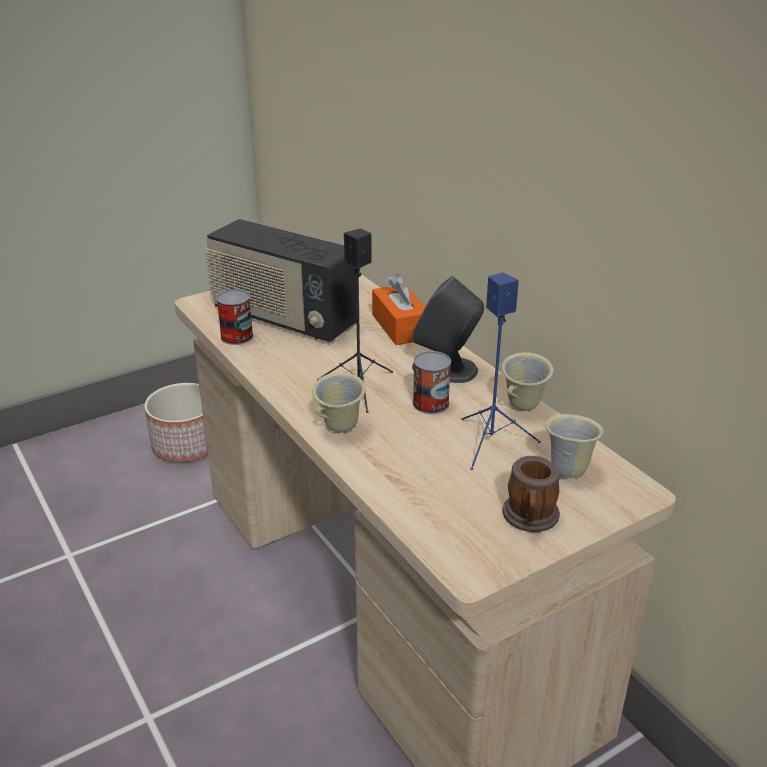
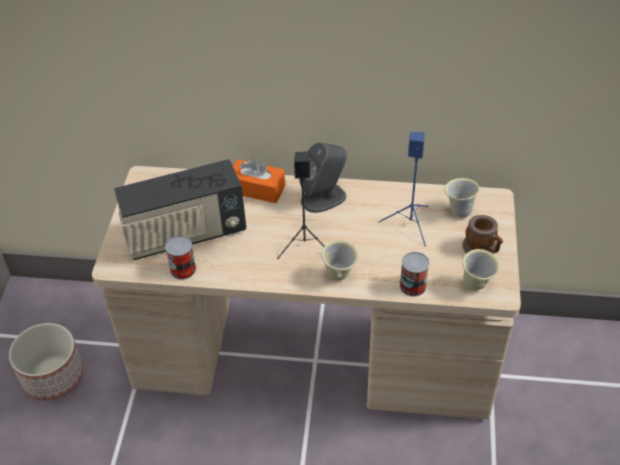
camera: 50 degrees left, 15 degrees up
can [413,351,451,414] -> can moved to [400,252,429,297]
beige mug [501,352,554,411] -> beige mug moved to [462,249,500,290]

